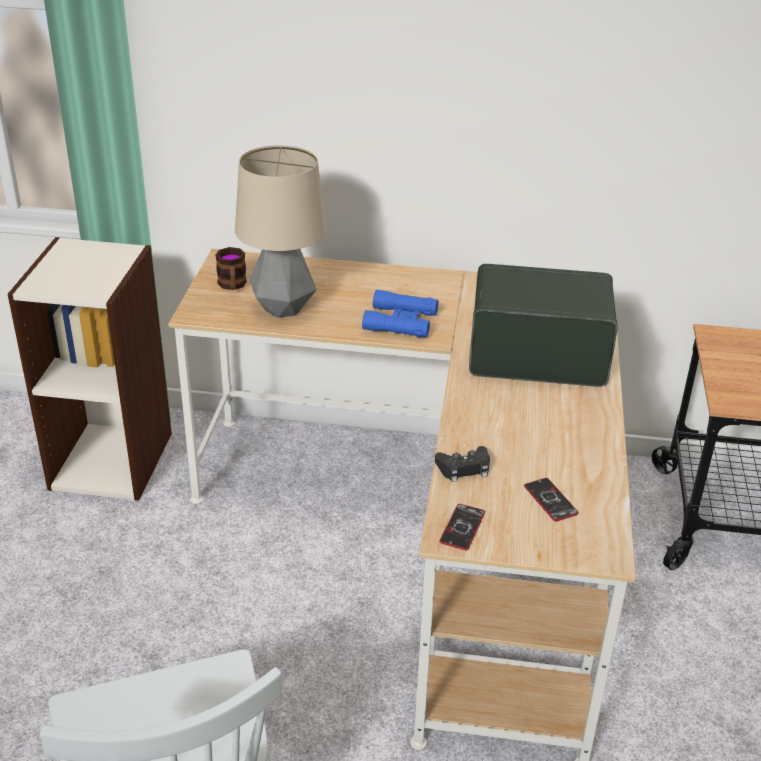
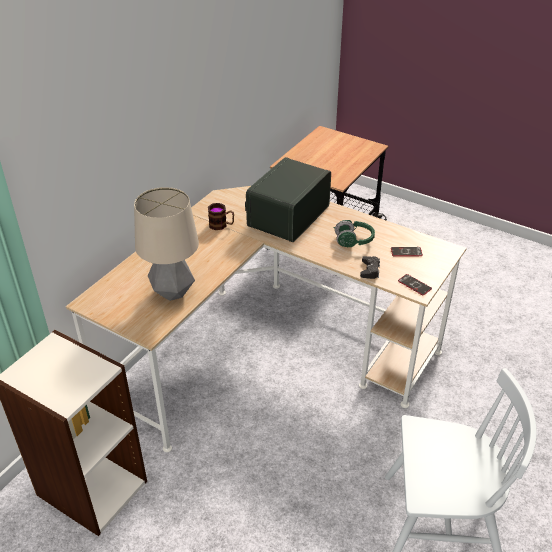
camera: 65 degrees left, 5 degrees up
mug [215,247,247,290] -> mug moved to [208,203,234,230]
blue binoculars [362,289,438,338] -> none
none -> green headphones [333,220,375,248]

